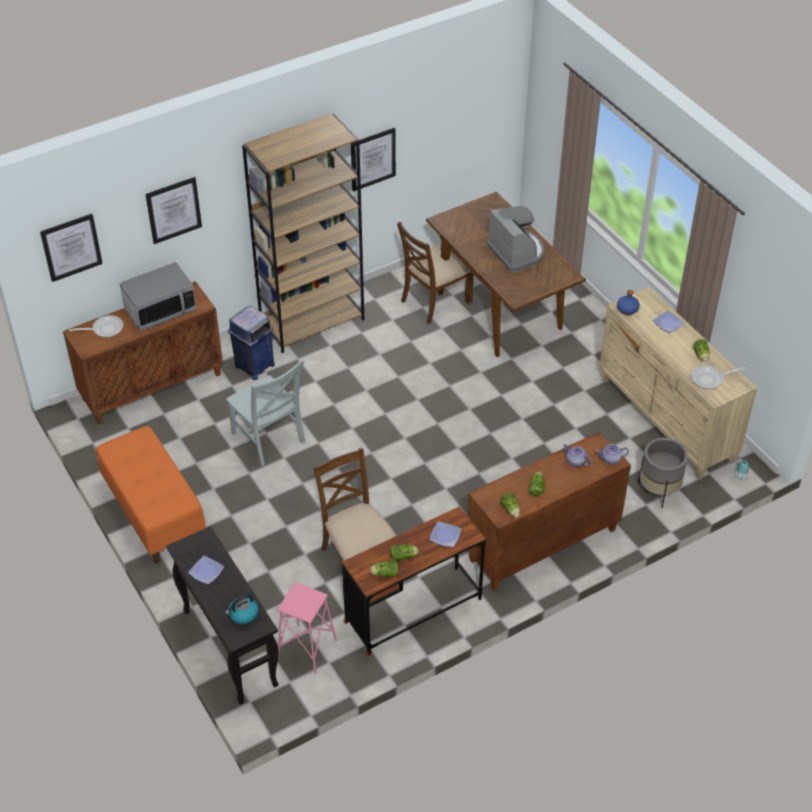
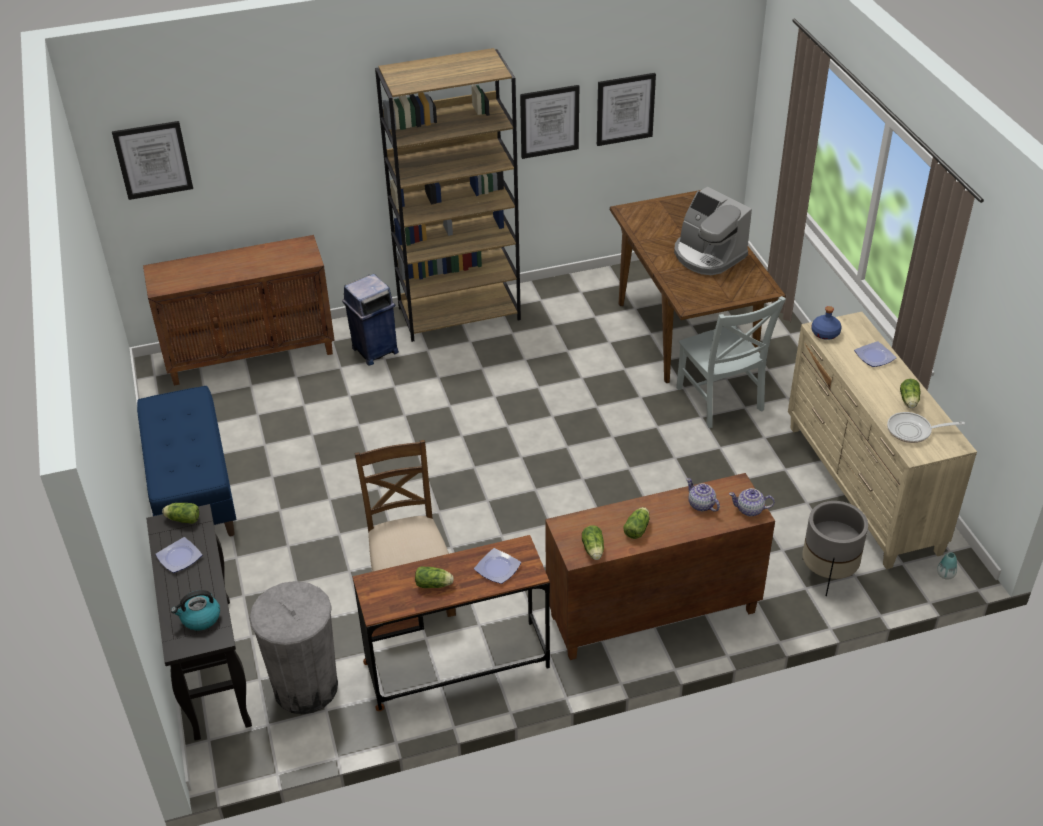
camera: 15 degrees right, 5 degrees down
frying pan [69,315,123,338] -> none
orange bench [96,426,206,564] -> blue bench [137,386,236,536]
microwave [119,262,197,331] -> none
picture [145,177,202,244] -> picture moved to [597,73,656,146]
grey chair [226,359,306,466] -> grey chair moved to [676,296,786,428]
pink stool [277,582,337,674] -> grey trash can [249,581,338,714]
lettuce [370,560,399,577] -> lettuce moved to [162,503,199,524]
brown chair [397,221,474,324] -> none
coffee machine [487,206,544,273] -> coffee machine turned 150 degrees clockwise [674,187,752,275]

